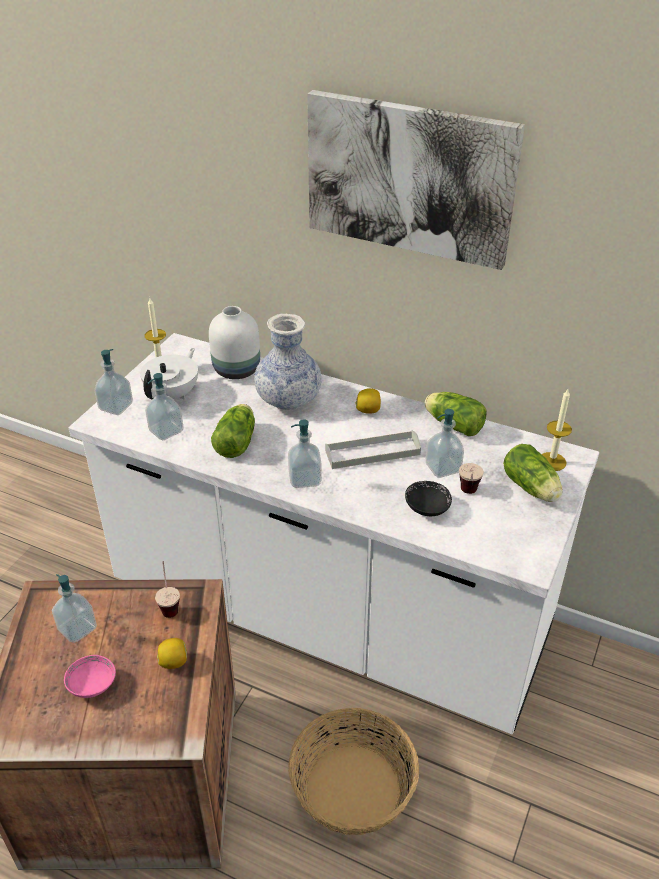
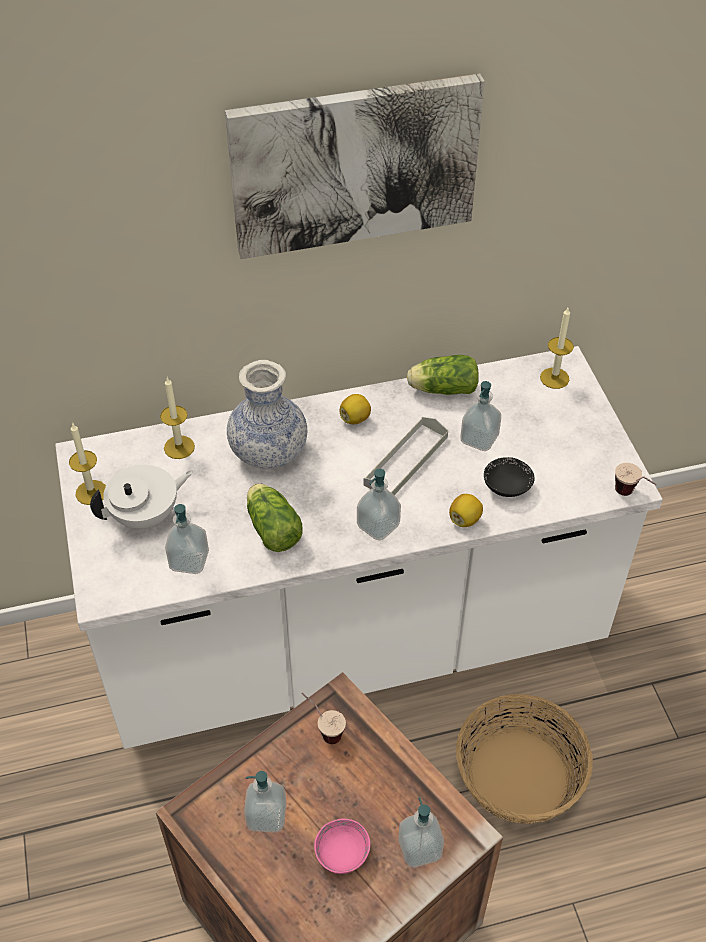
camera: 40 degrees left, 10 degrees up
soap dispenser [94,349,133,415] -> soap dispenser moved to [398,797,444,868]
white teapot [140,348,198,400] -> white teapot turned 75 degrees clockwise [90,465,193,530]
lemon [157,638,187,669] -> lemon moved to [449,494,483,527]
white vase [209,306,260,379] -> candle [160,377,195,459]
cup [459,463,484,494] -> cup moved to [615,463,656,496]
lettuce [503,444,562,502] -> none

